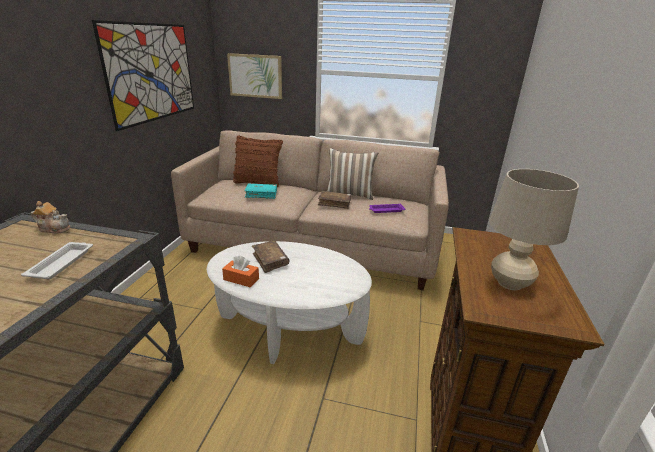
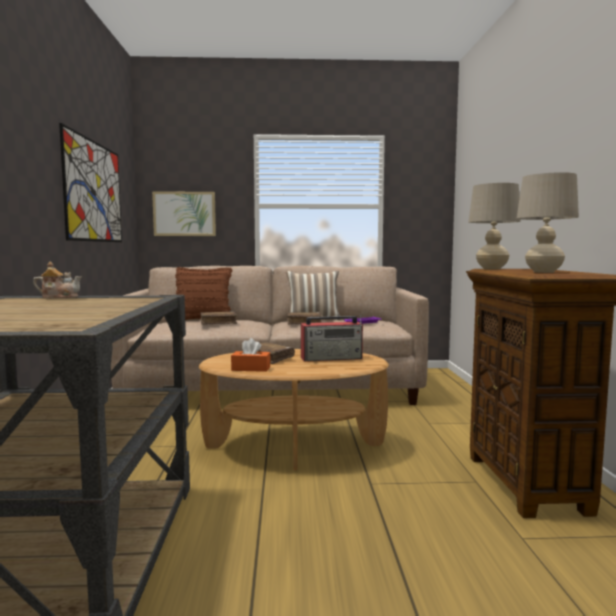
camera: 15 degrees left, 20 degrees down
white tray [21,242,93,279] -> none
white coffee table [207,241,372,364] -> brown coffee table [199,349,389,470]
turquoise book [244,184,277,199] -> brown book [200,312,237,325]
none -> radio [301,315,363,362]
none -> beige table lamp [468,183,521,270]

